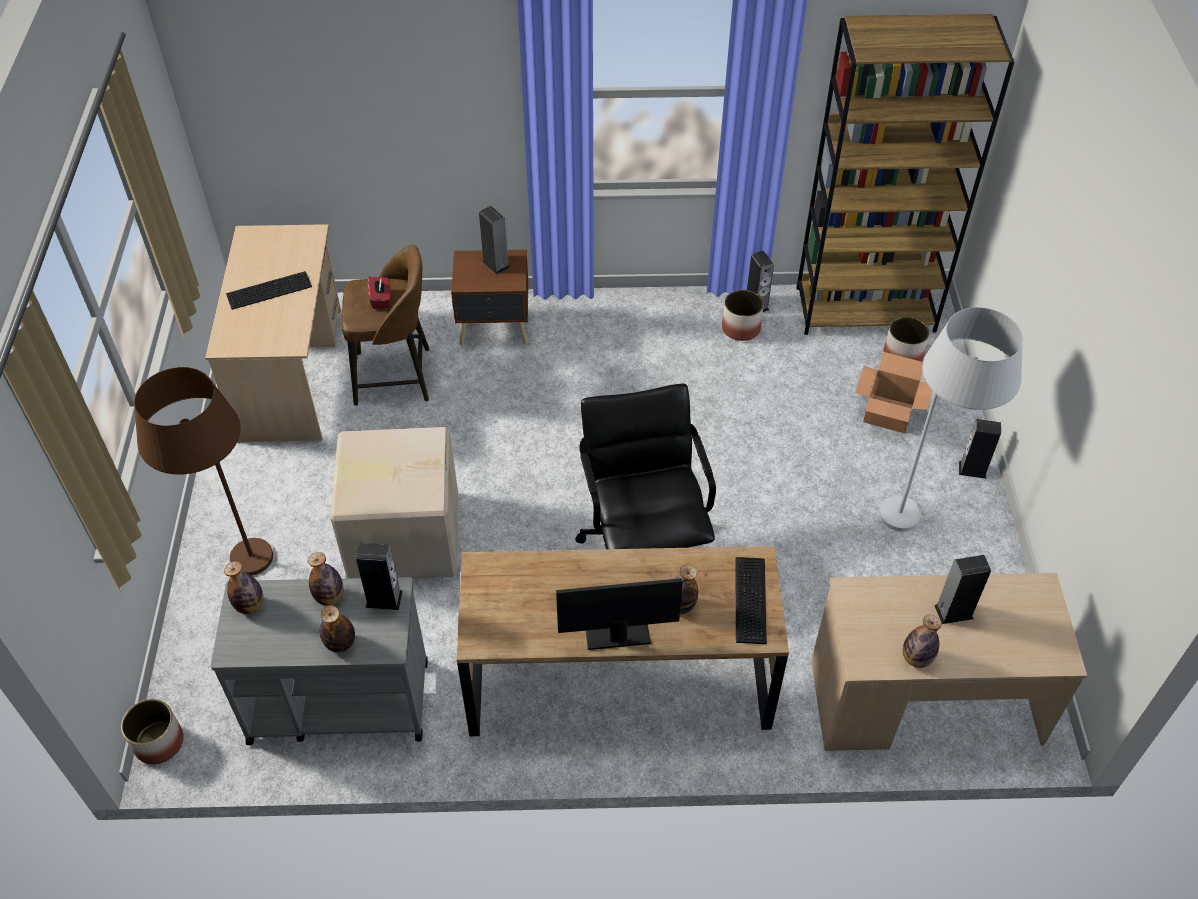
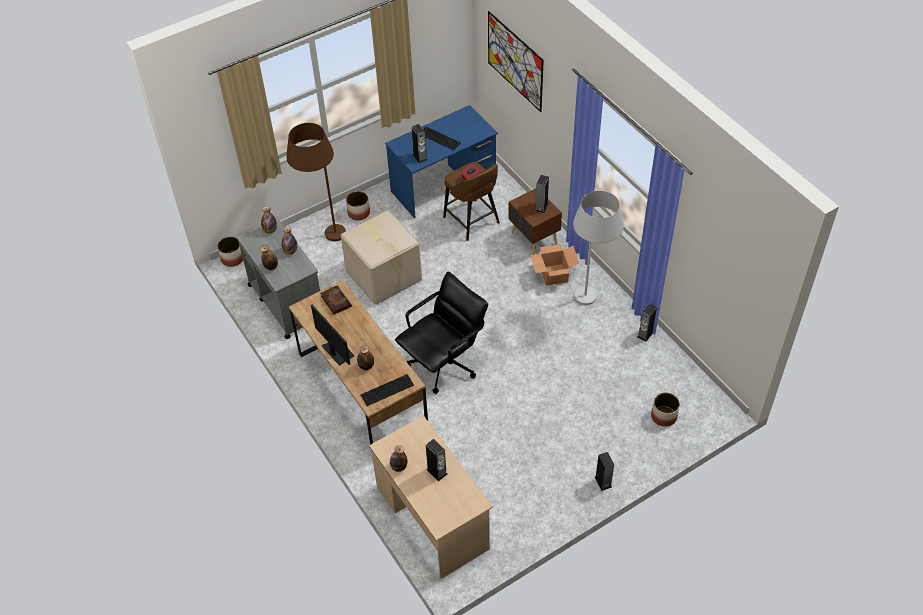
camera: 60 degrees right, 0 degrees up
beige desk [205,224,341,442] -> blue desk [385,105,498,218]
speaker [356,543,403,610] -> speaker moved to [412,124,428,163]
planter [722,290,764,341] -> planter moved to [346,191,370,220]
brown bookcase [796,14,1014,335] -> none
cardboard box [855,352,933,433] -> cardboard box moved to [530,244,579,286]
white floor lamp [879,307,1023,531] -> white floor lamp moved to [573,190,624,305]
none -> book [320,285,352,315]
none -> picture [488,11,544,112]

